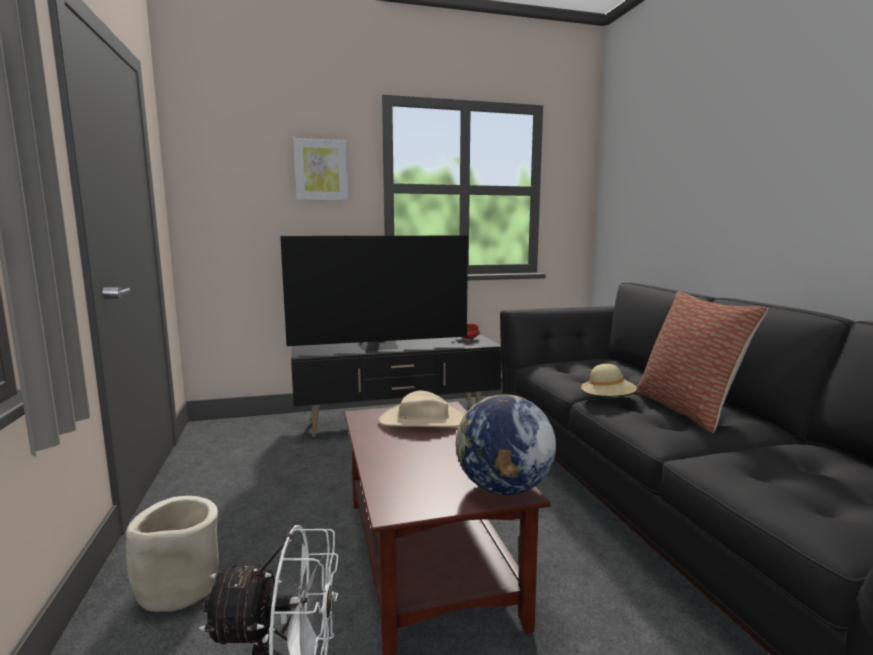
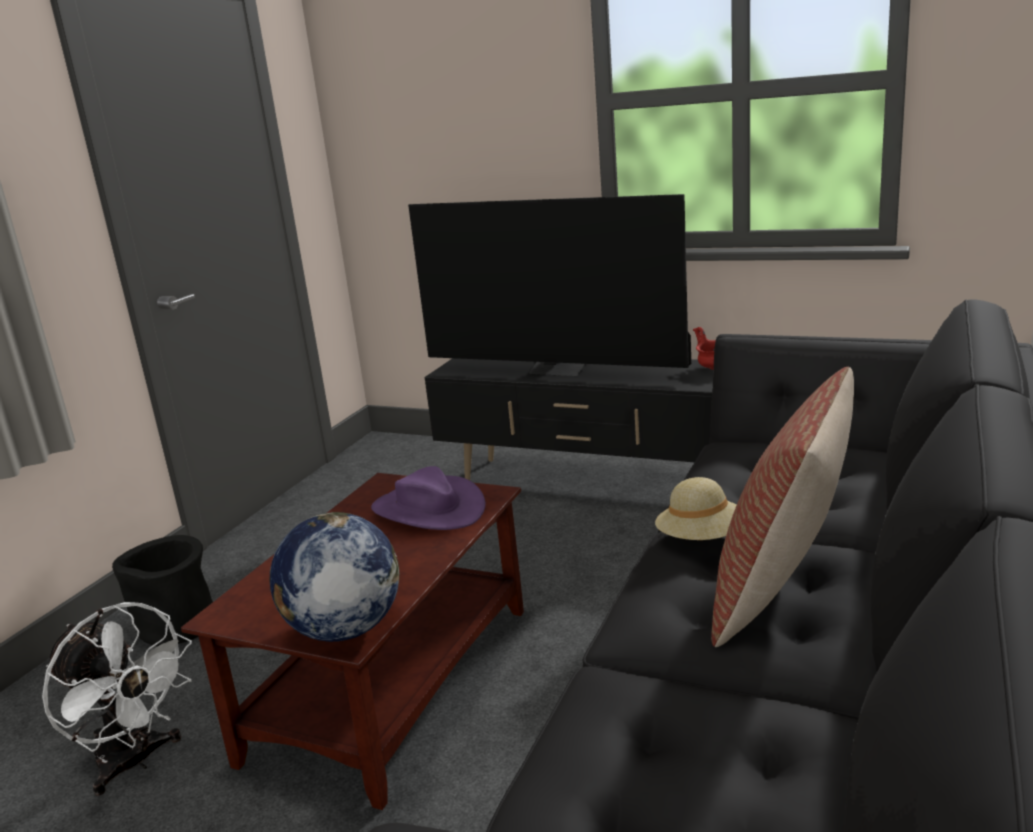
camera: 40 degrees right, 10 degrees up
beige planter [126,496,219,612] -> black planter [112,535,213,646]
picture [293,138,348,201] -> none
beige hat [378,391,465,427] -> purple hat [371,466,486,530]

